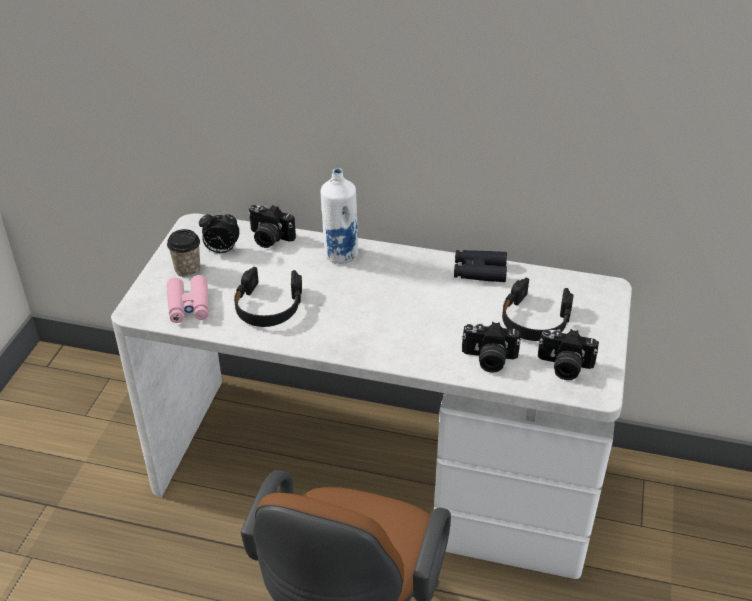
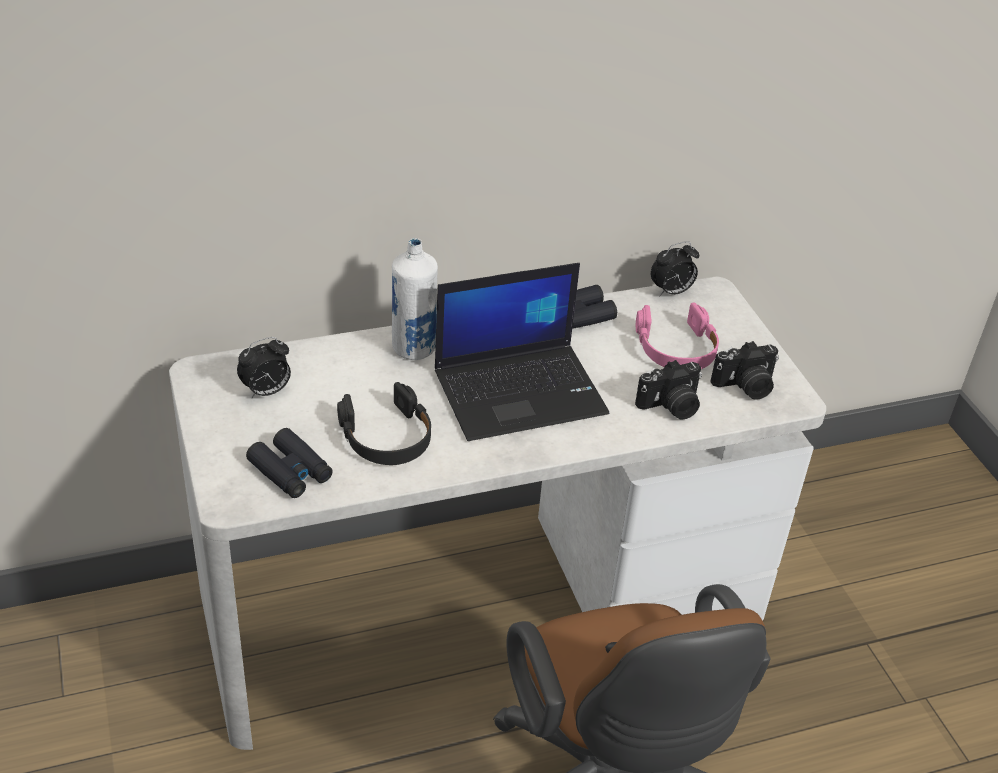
camera: 35 degrees left, 0 degrees up
cup [167,229,200,277] -> none
pink binoculars [167,275,209,323] -> black binoculars [246,428,333,498]
camera [248,205,296,248] -> none
black headphones [502,278,574,341] -> pink headphones [636,302,719,369]
none -> laptop [435,263,609,441]
none -> alarm clock [651,241,699,297]

